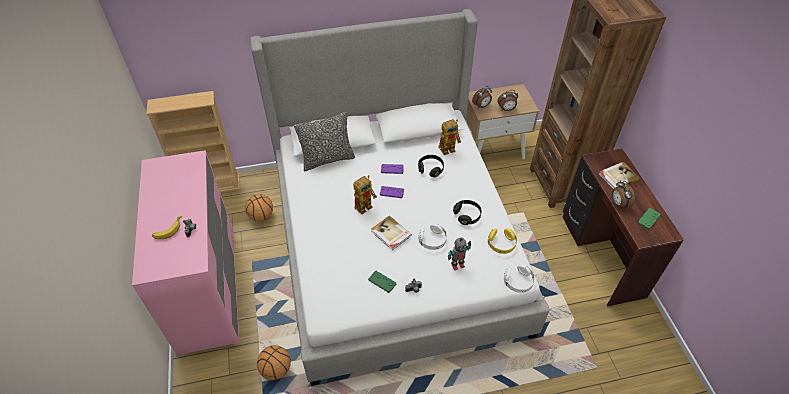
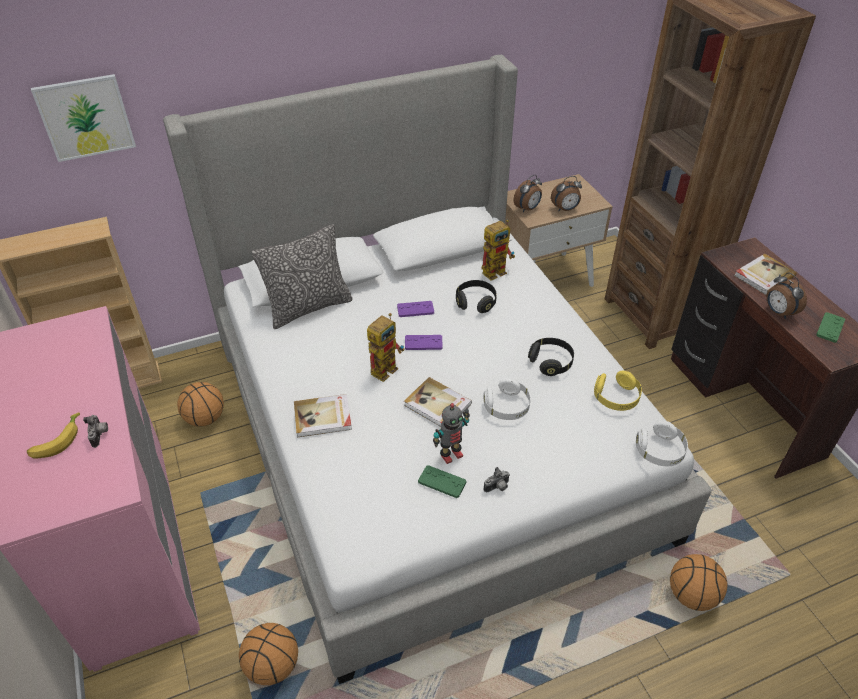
camera: 10 degrees left, 5 degrees down
toy robot [448,237,471,270] -> toy robot moved to [433,403,470,464]
none -> picture [31,74,136,162]
none -> book [294,394,352,438]
none -> basketball [670,554,728,611]

